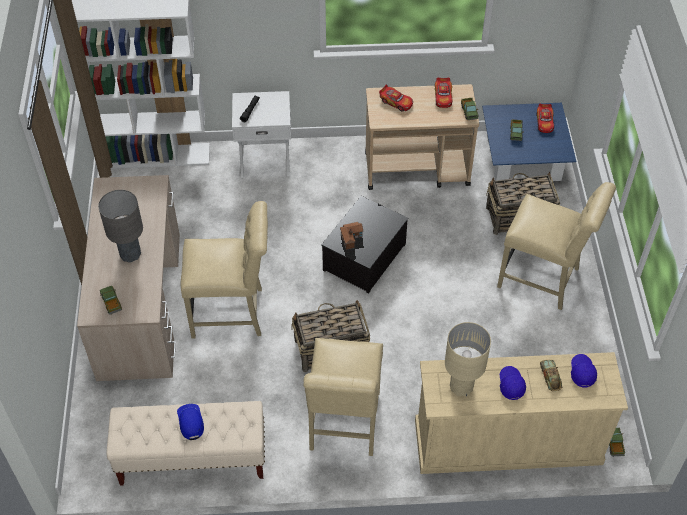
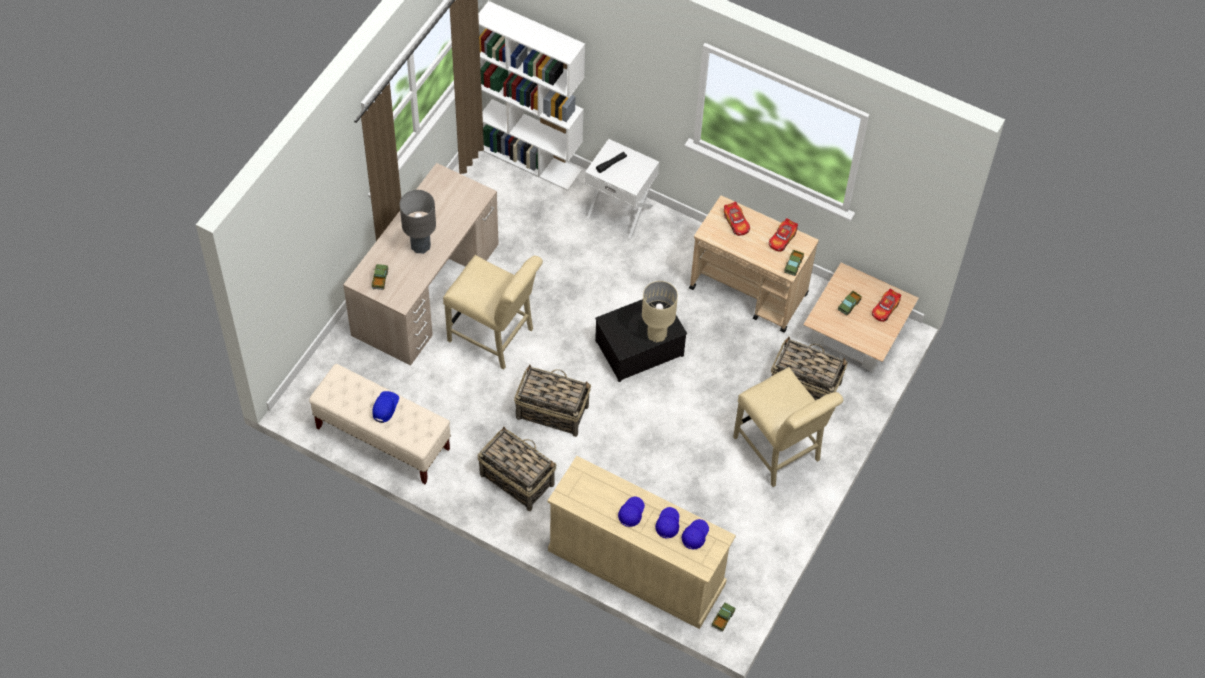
camera: 30 degrees right, 5 degrees up
beige chair [304,338,383,456] -> basket [478,426,557,511]
toy house [340,222,363,250] -> none
beige table lamp [445,322,491,396] -> beige table lamp moved to [642,281,678,343]
blue coffee table [482,103,576,181] -> beige coffee table [803,263,919,372]
toy car [540,360,562,391] -> blue cap [655,507,679,539]

